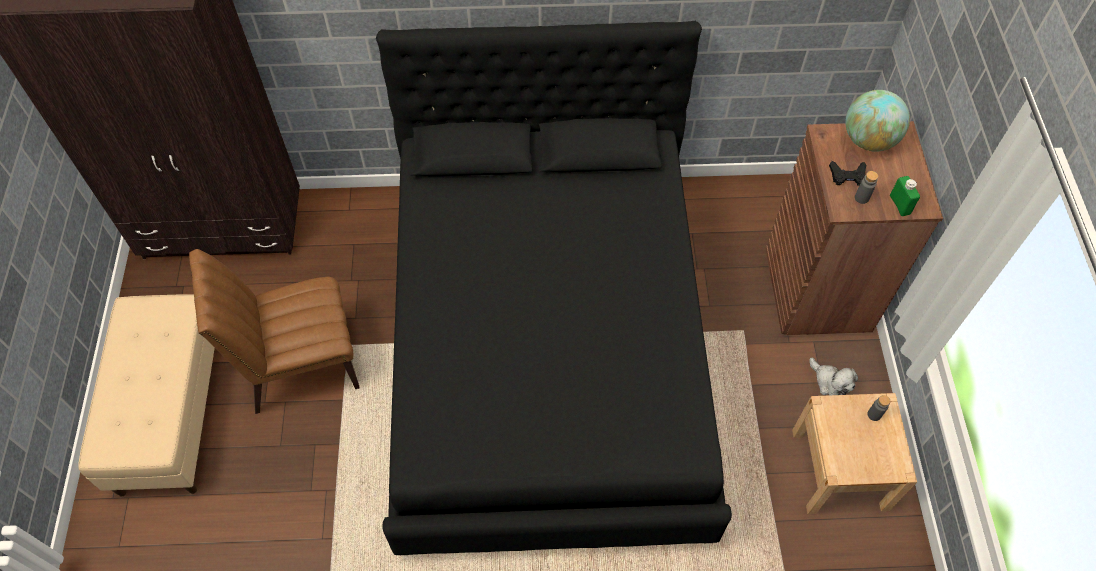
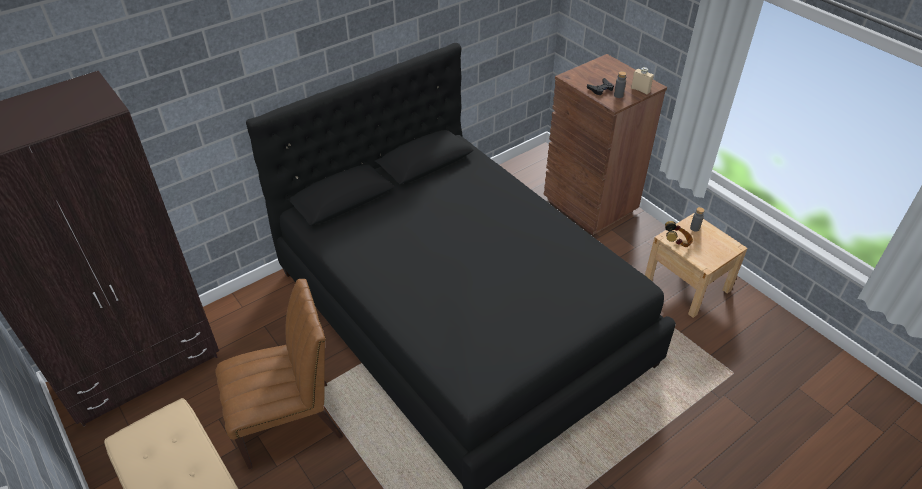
camera: 35 degrees left, 15 degrees down
brown chair [189,249,360,414] -> brown chair turned 150 degrees counterclockwise [215,279,343,469]
plush toy [809,358,858,395] -> none
globe [845,90,910,152] -> none
green bottle [890,176,920,216] -> beige bottle [631,67,654,95]
none -> headphones [665,221,693,247]

